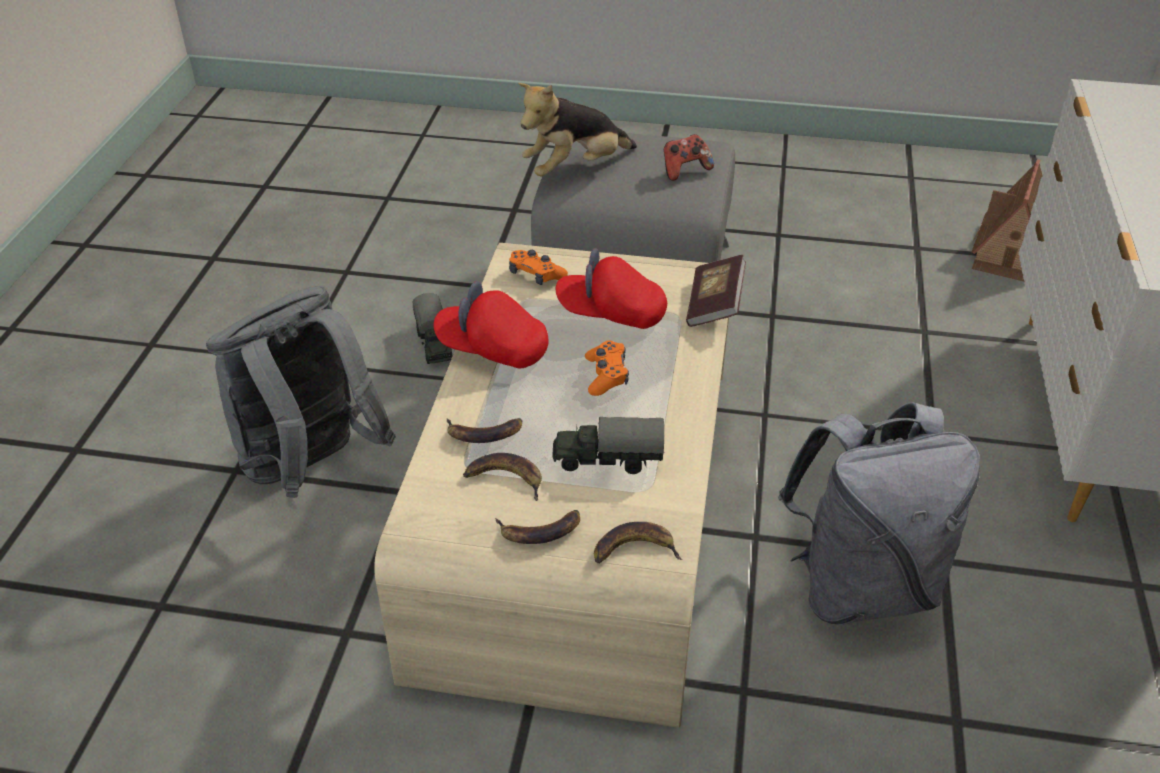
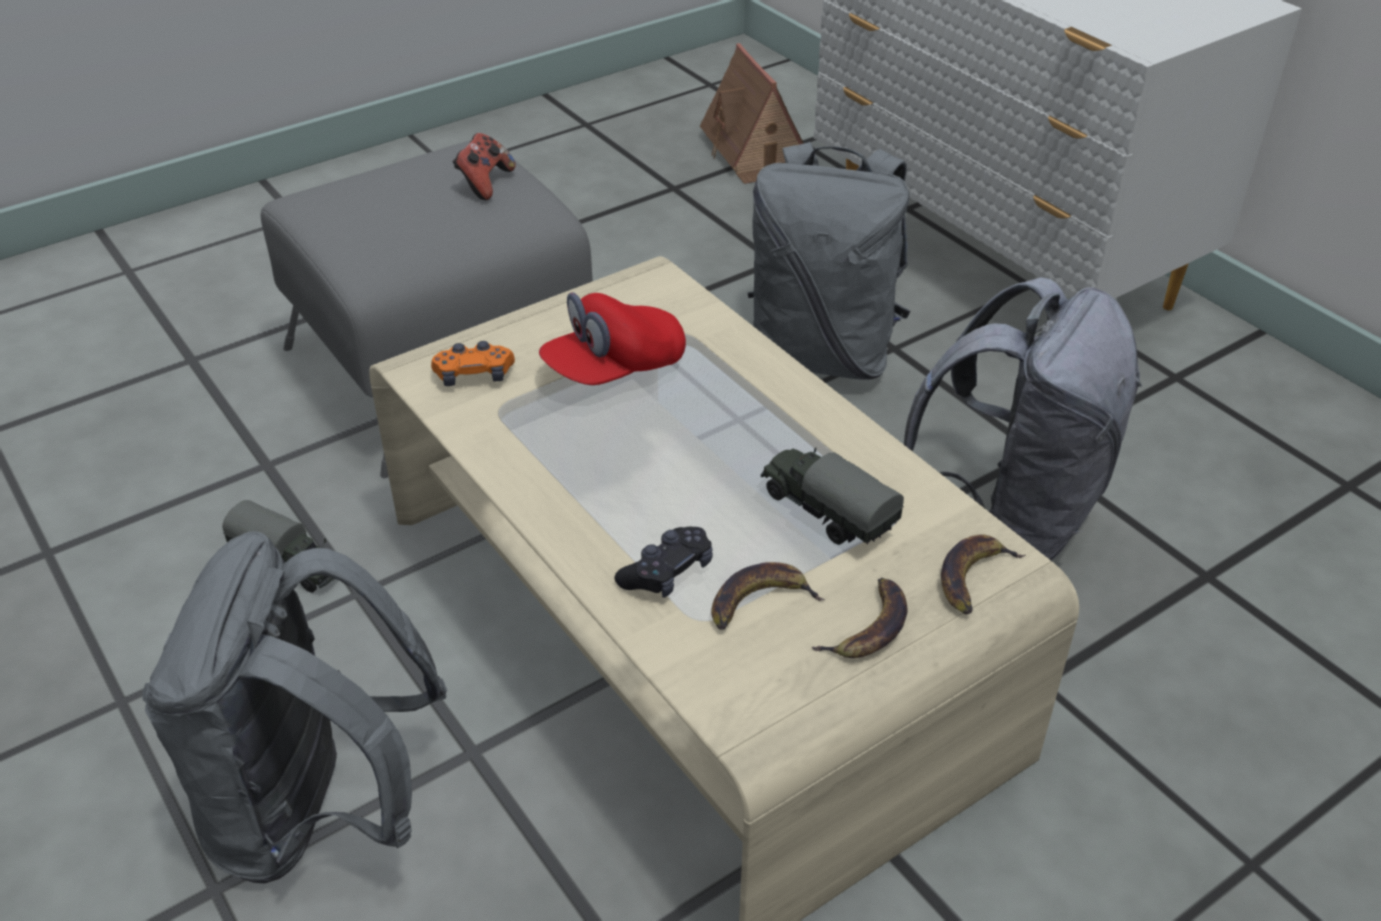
camera: 45 degrees left, 0 degrees up
red cap [433,281,549,369] -> none
banana [446,418,522,443] -> black game controller [615,527,713,598]
plush toy [518,83,637,176] -> none
toy truck [552,417,664,474] -> toy truck turned 90 degrees clockwise [761,448,904,545]
orange game controller [585,340,629,396] -> none
book [686,255,746,327] -> none
none -> grey backpack [748,142,911,380]

